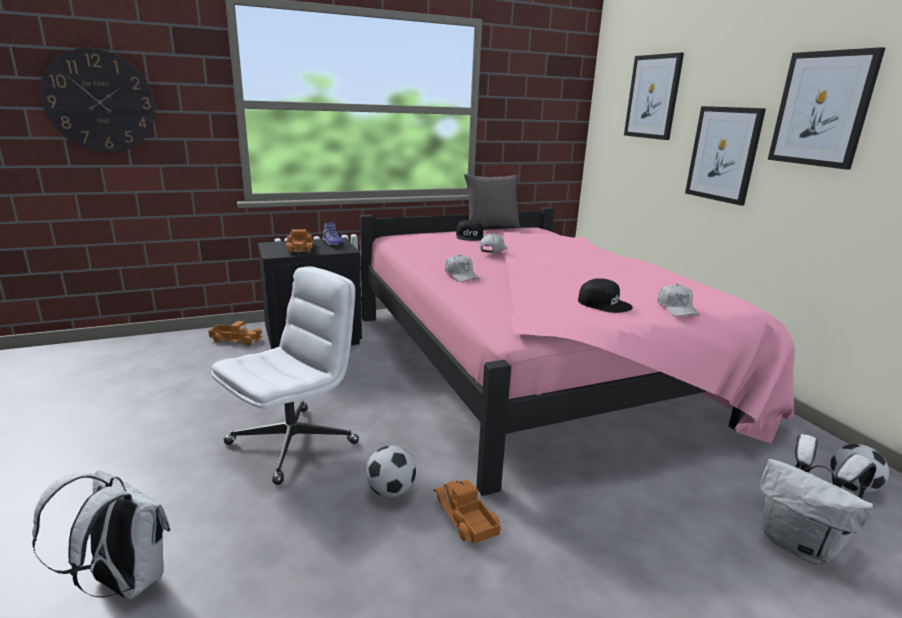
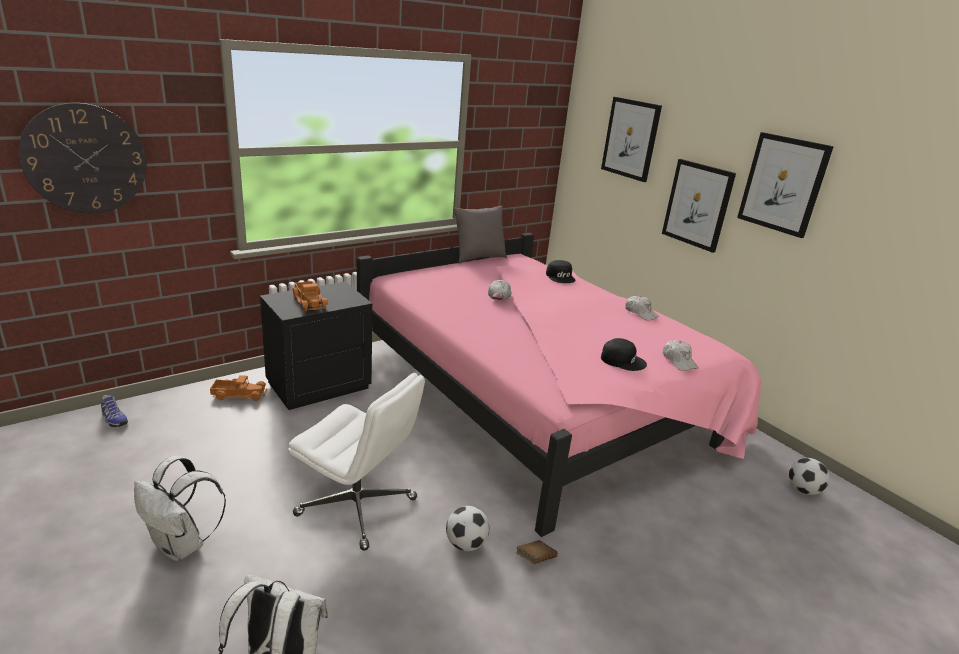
camera: 15 degrees left, 5 degrees up
white office chair [212,266,359,485] -> white office chair turned 90 degrees clockwise [288,373,425,551]
shoe [323,222,345,247] -> shoe moved to [101,395,128,427]
toy truck [434,479,502,544] -> brown book [516,540,558,564]
white cap [445,254,480,282] -> white cap moved to [625,296,659,320]
black cap [456,220,483,241] -> black cap moved to [546,260,575,283]
white backpack [760,434,877,564] -> white backpack moved to [134,456,226,561]

